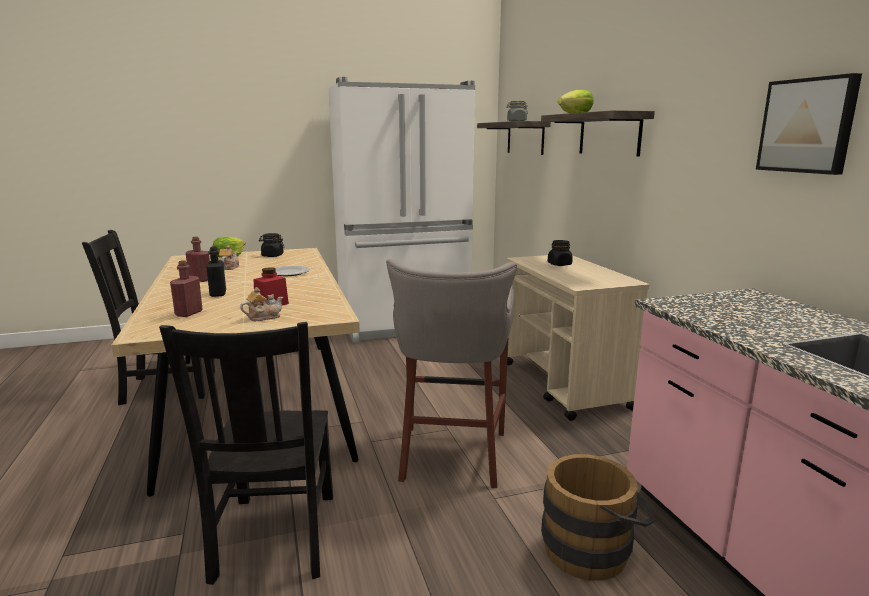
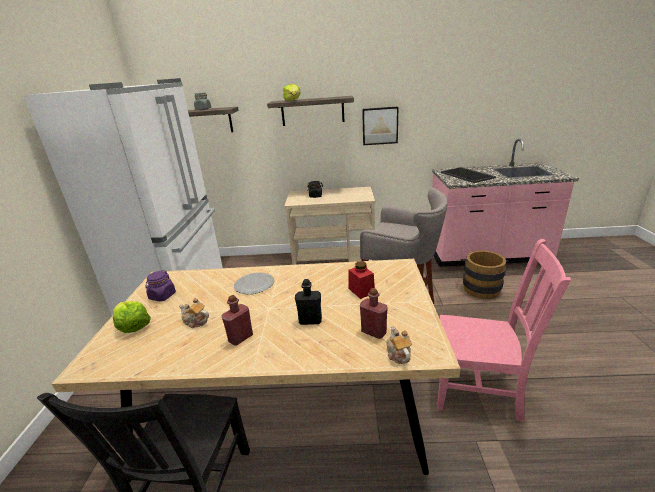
camera: 70 degrees left, 10 degrees up
black chair [159,322,333,585] -> pink chair [437,239,571,422]
teapot [240,287,283,321] -> teapot moved to [386,326,412,364]
black jar [259,233,284,257] -> purple jar [145,270,176,302]
picture [756,73,862,175] -> picture moved to [362,106,398,145]
none -> tray [441,167,496,183]

